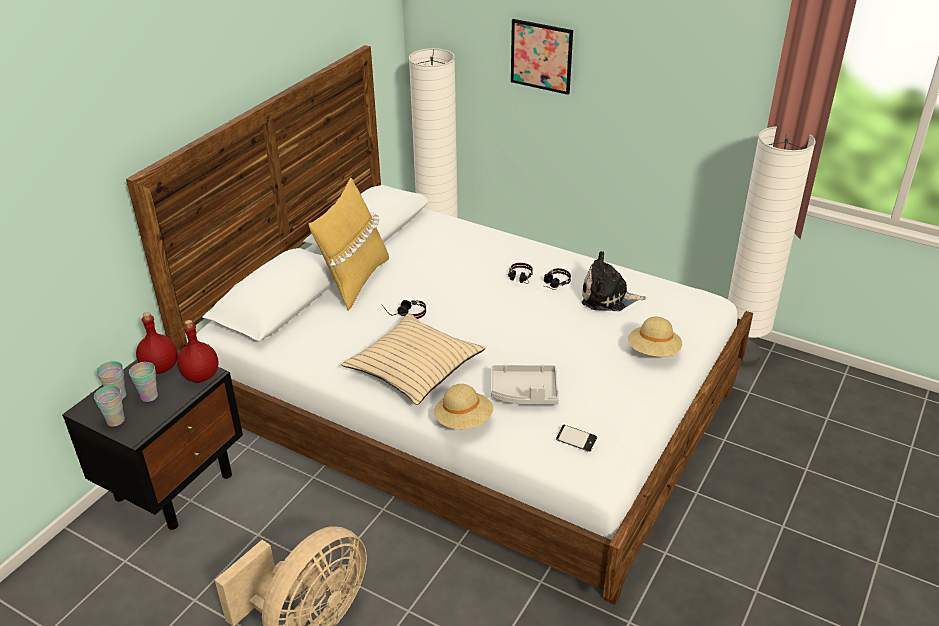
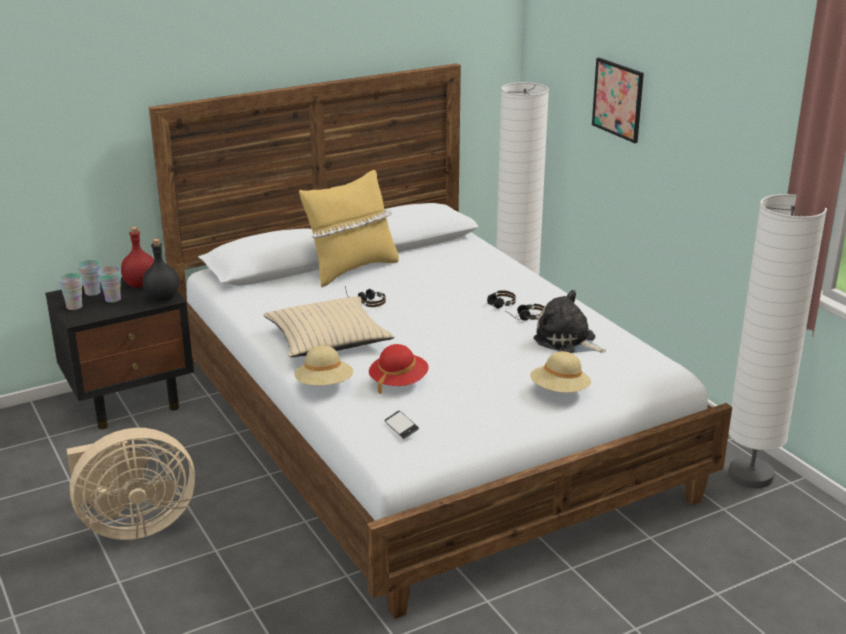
camera: 30 degrees right, 10 degrees down
red bottle [177,320,219,383] -> black bottle [143,239,179,301]
grey tray [491,364,559,405] -> red hat [369,344,429,395]

